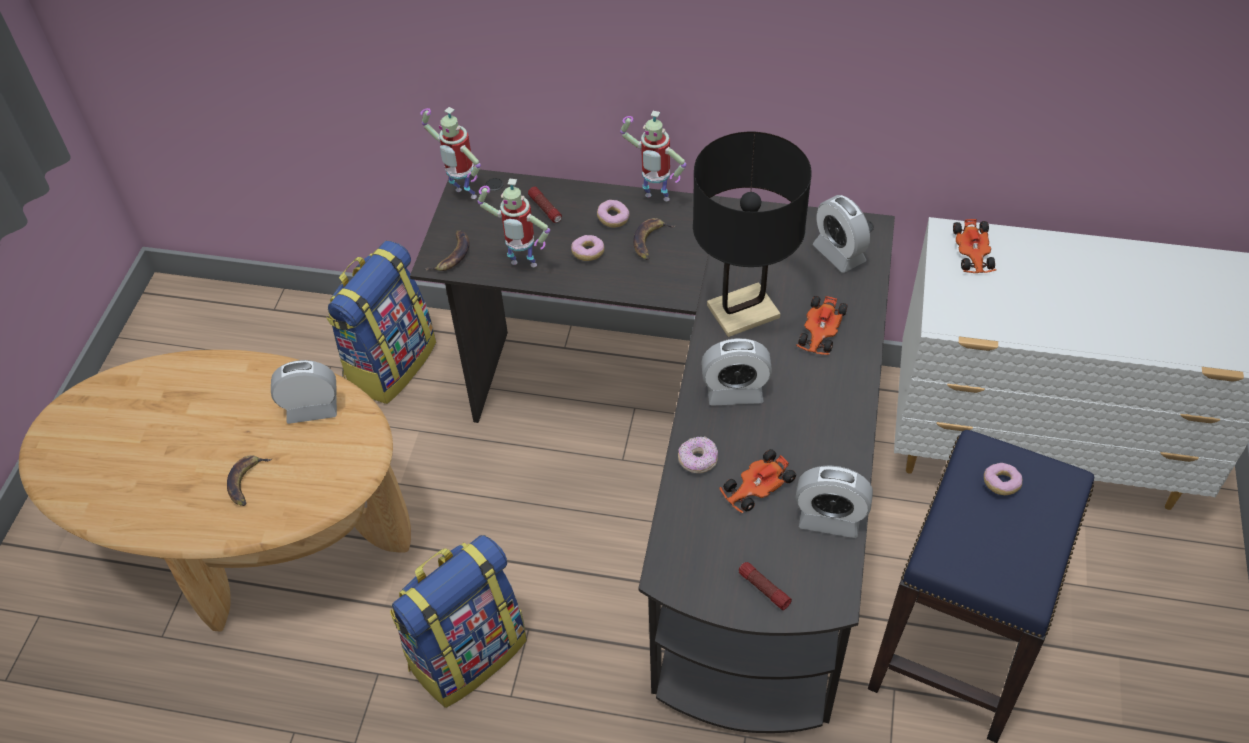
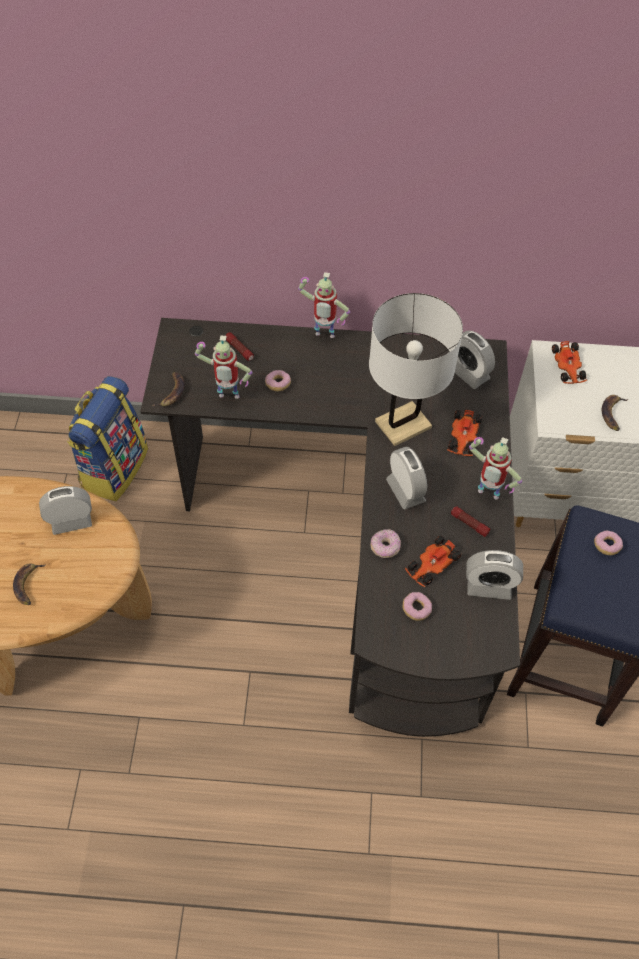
camera: 10 degrees left, 5 degrees up
backpack [390,535,526,708] -> none
toy robot [420,107,481,199] -> toy robot moved to [469,437,522,500]
donut [597,200,630,228] -> donut moved to [402,592,432,621]
banana [633,218,676,260] -> banana moved to [602,395,628,431]
black table lamp [693,132,812,337] -> white table lamp [369,293,463,446]
alarm clock [701,338,772,406] -> alarm clock turned 105 degrees counterclockwise [386,447,427,509]
flashlight [739,562,792,610] -> flashlight moved to [451,506,490,537]

